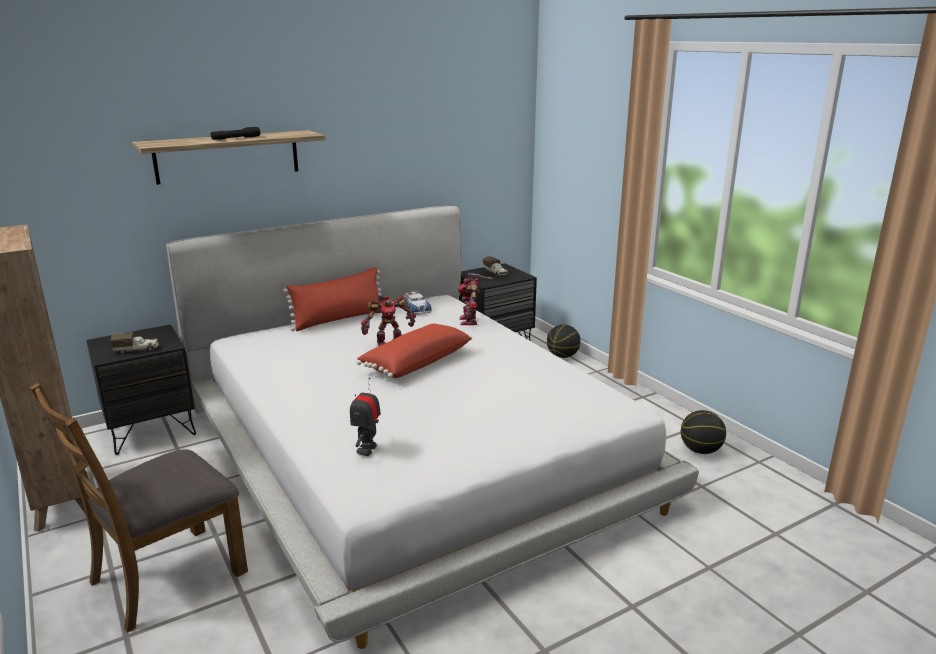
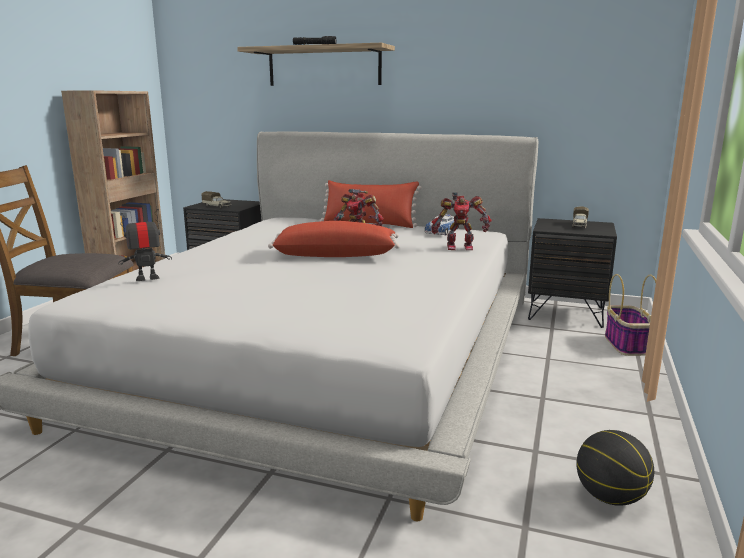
camera: 50 degrees right, 5 degrees down
toy robot [458,273,493,325] -> toy robot turned 135 degrees counterclockwise [431,192,492,250]
basketball [547,324,581,358] -> basket [605,274,656,356]

